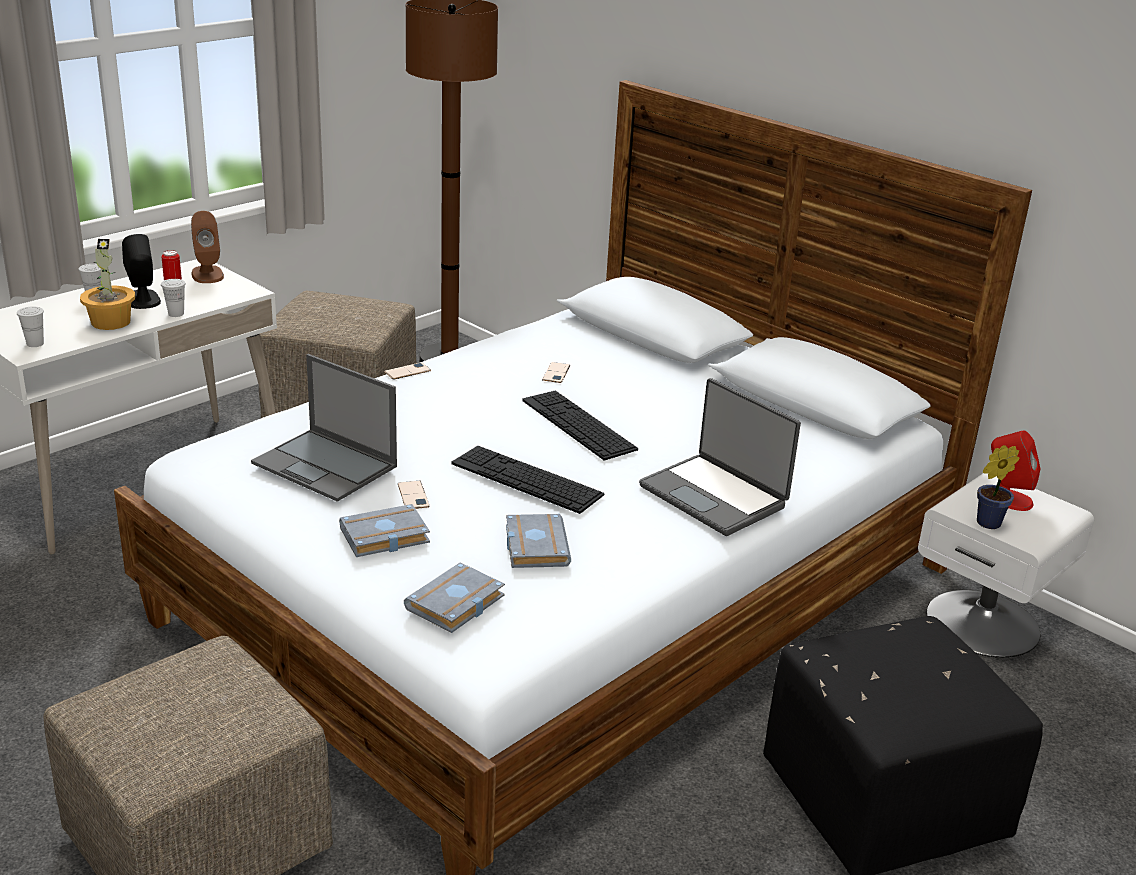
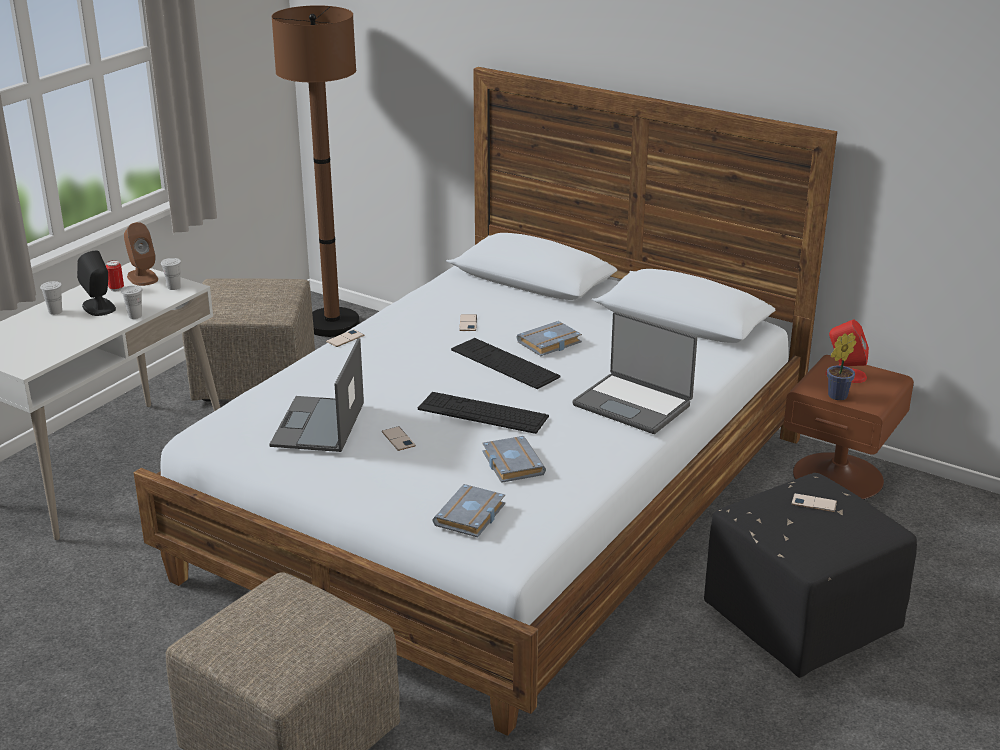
camera: 10 degrees left, 0 degrees up
white cup [17,306,44,347] -> white cup moved to [161,258,181,290]
potted plant [80,239,135,330] -> none
laptop [251,354,397,502] -> laptop turned 75 degrees clockwise [269,338,364,452]
grey book [339,504,430,557] -> grey book moved to [517,321,582,356]
white nightstand [918,473,1094,657] -> brown nightstand [784,355,914,500]
none -> phone [791,493,837,512]

